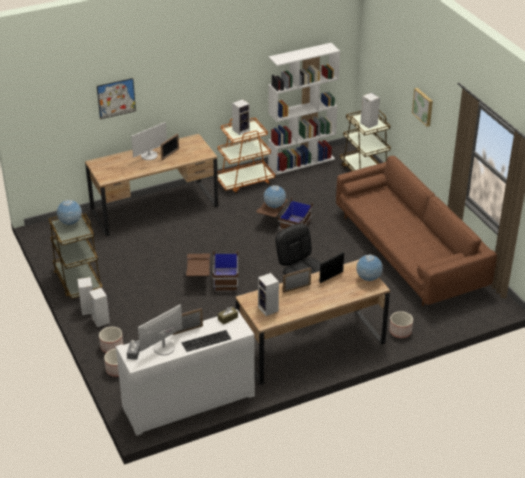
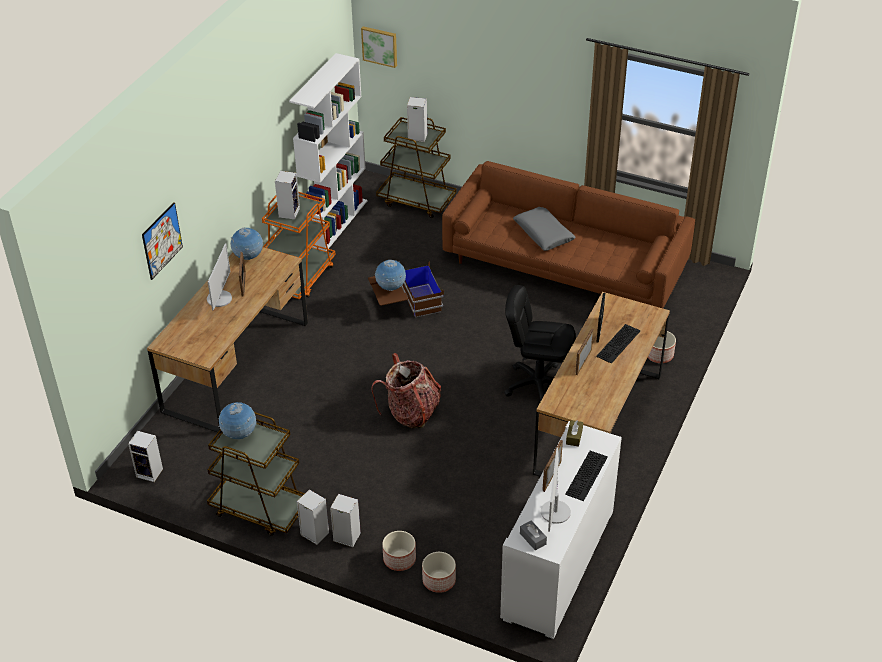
camera: 40 degrees left, 5 degrees up
brown storage box [186,251,238,291] -> backpack [371,353,441,428]
speaker [258,273,279,316] -> speaker moved to [128,431,163,482]
globe [356,254,383,281] -> globe moved to [230,228,263,260]
picture [412,88,433,127] -> picture moved to [361,26,397,68]
none -> grey pillow [513,207,576,251]
none -> keyboard [596,324,641,364]

